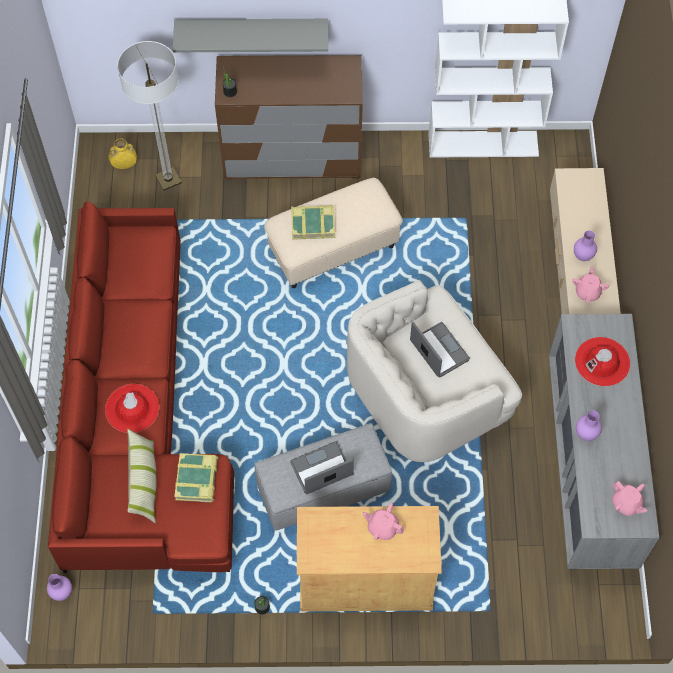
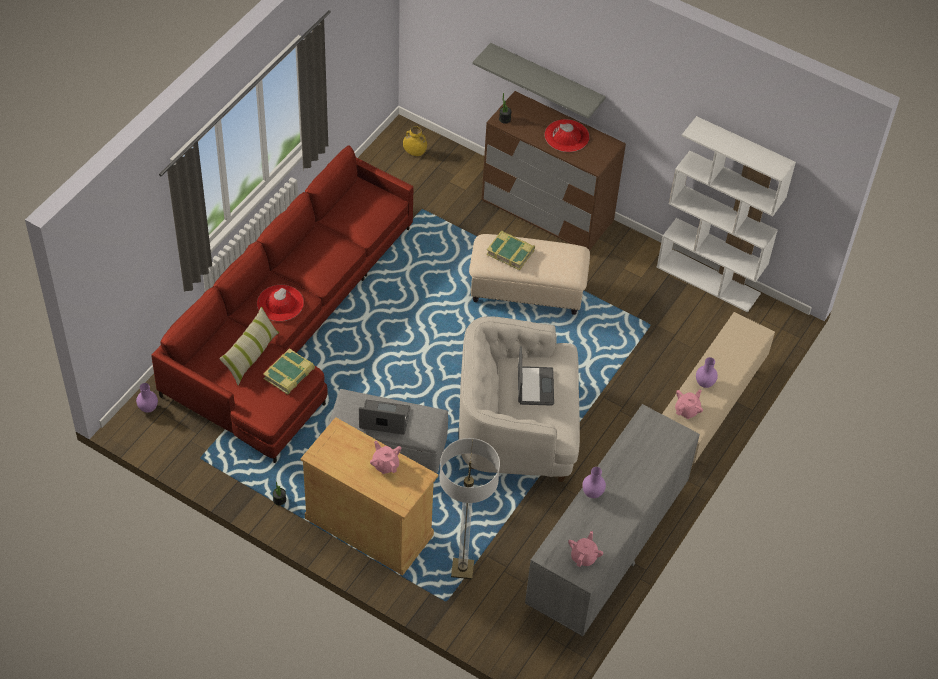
camera: 30 degrees right, 10 degrees down
floor lamp [117,41,182,191] -> floor lamp moved to [439,438,500,579]
red hat [575,337,630,386] -> red hat moved to [544,119,589,152]
pink teapot [612,481,648,516] -> pink teapot turned 150 degrees counterclockwise [568,531,603,567]

